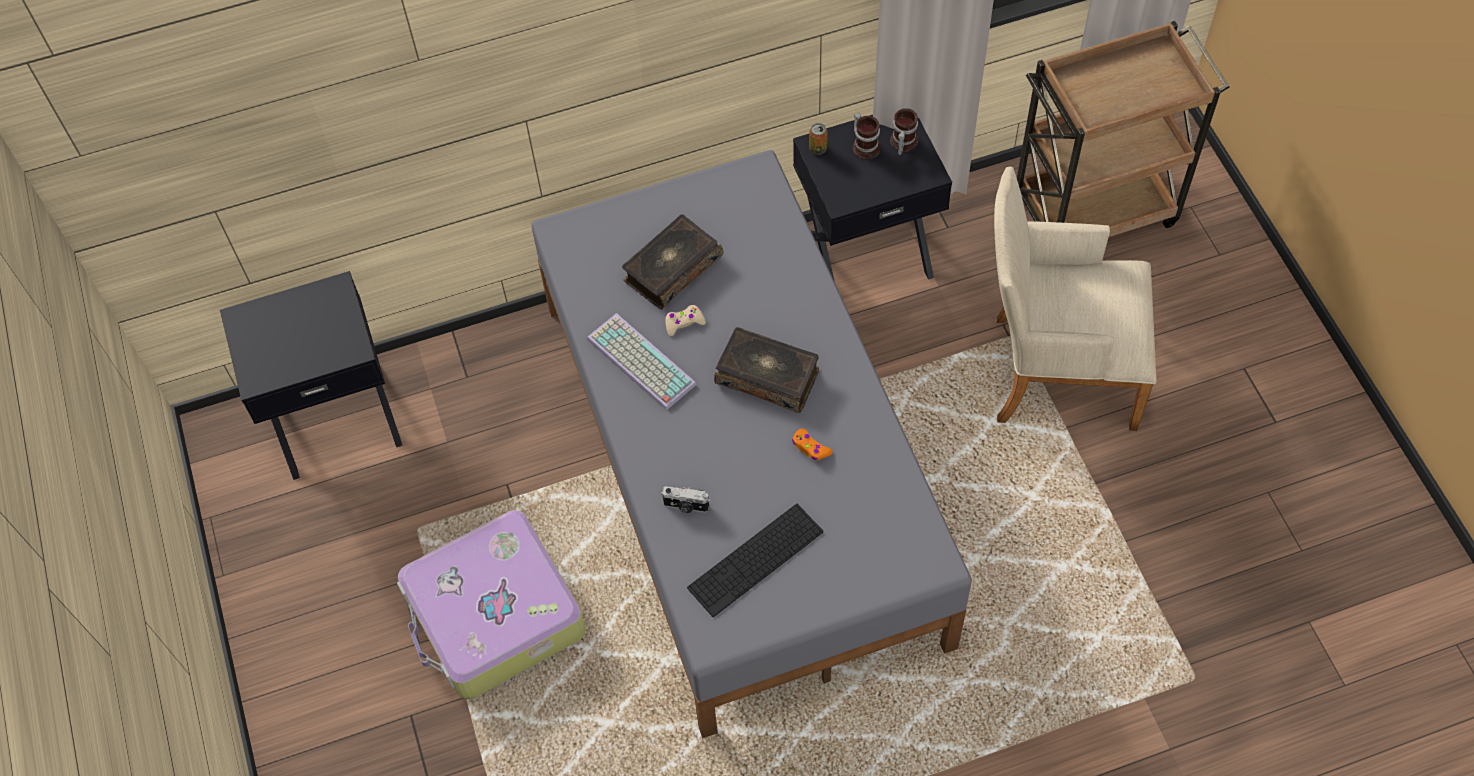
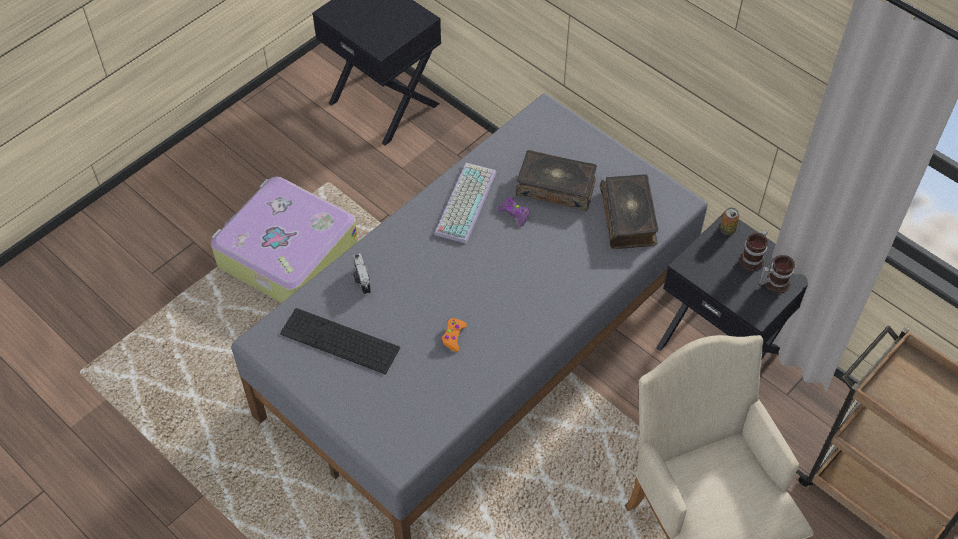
camera: 60 degrees right, 5 degrees down
beige game controller [665,305,706,336] -> purple game controller [497,197,530,226]
book [714,327,819,413] -> book moved to [600,174,658,249]

